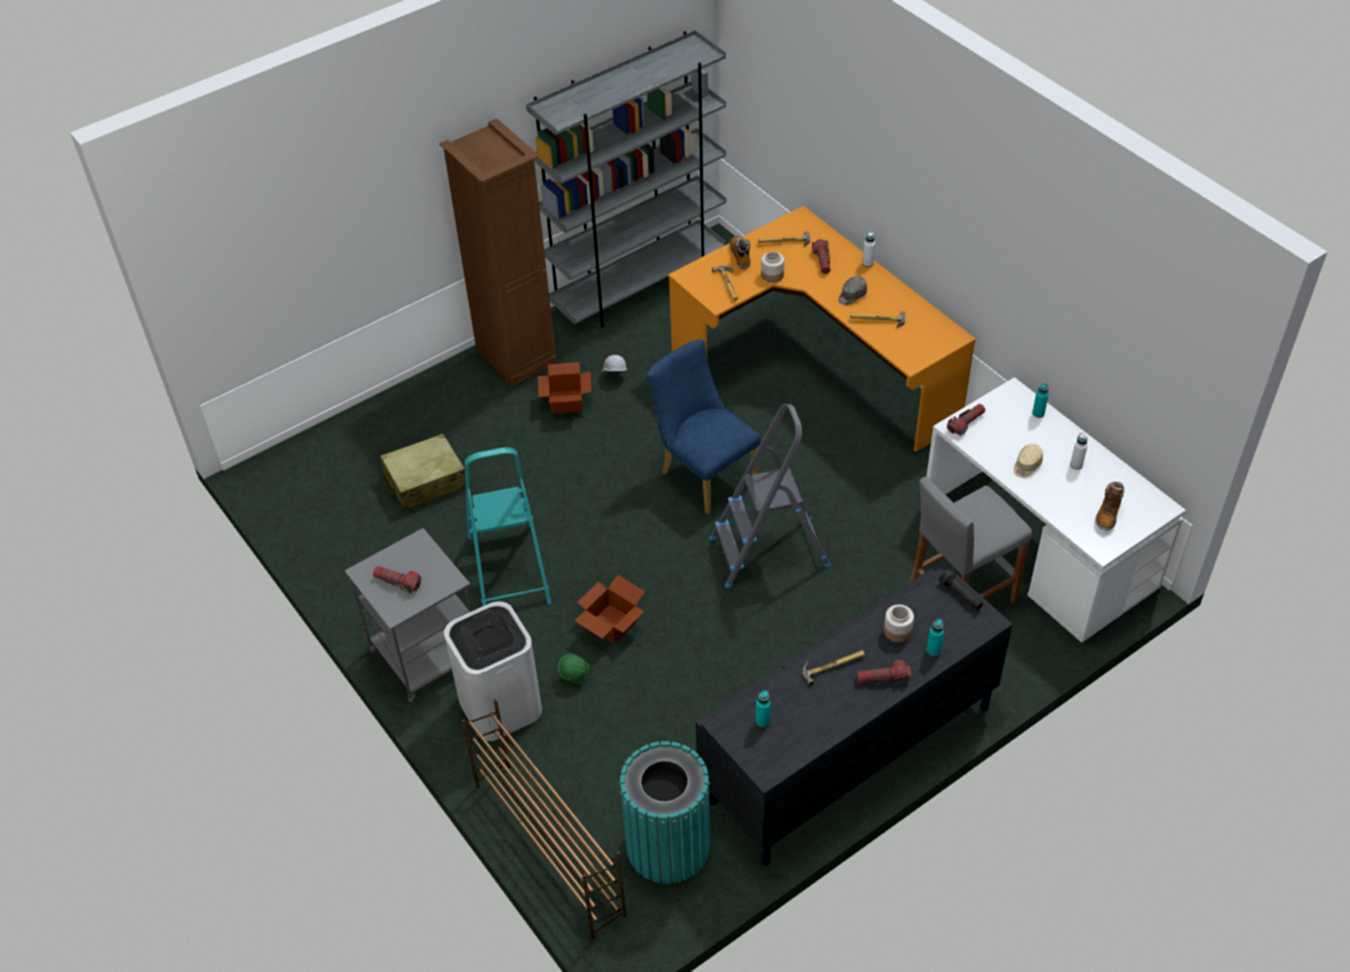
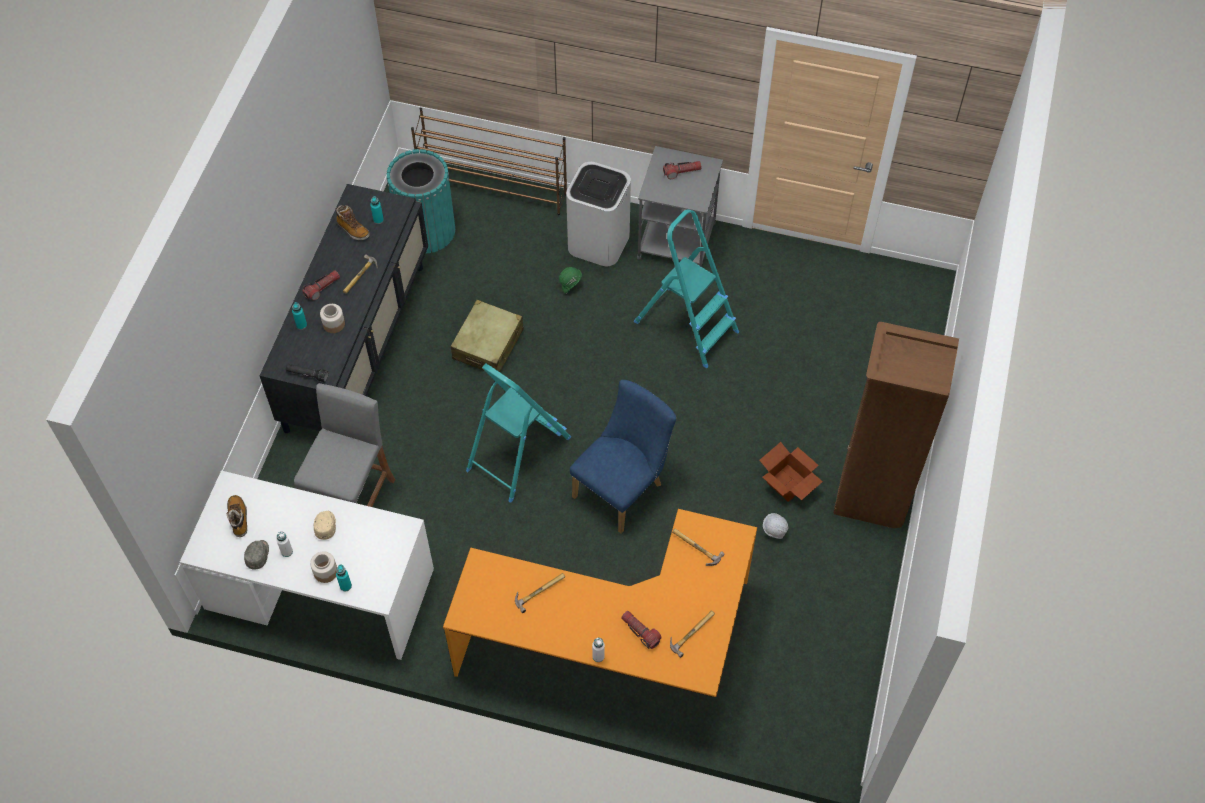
camera: 140 degrees right, 10 degrees up
beige suitcase [380,433,466,511] -> beige suitcase moved to [451,300,524,372]
grey bookcase [526,30,726,327] -> none
cardboard box [575,575,645,644] -> none
blue chair [646,339,761,514] -> blue chair turned 60 degrees counterclockwise [570,380,677,534]
grey step ladder [709,404,831,588] -> turquoise step ladder [466,363,571,503]
boot [730,236,750,269] -> boot moved to [336,205,370,240]
jar [761,252,784,283] -> jar moved to [310,551,337,583]
grey cap [838,276,867,305] -> grey cap moved to [244,540,269,570]
flashlight [947,404,985,436] -> none

